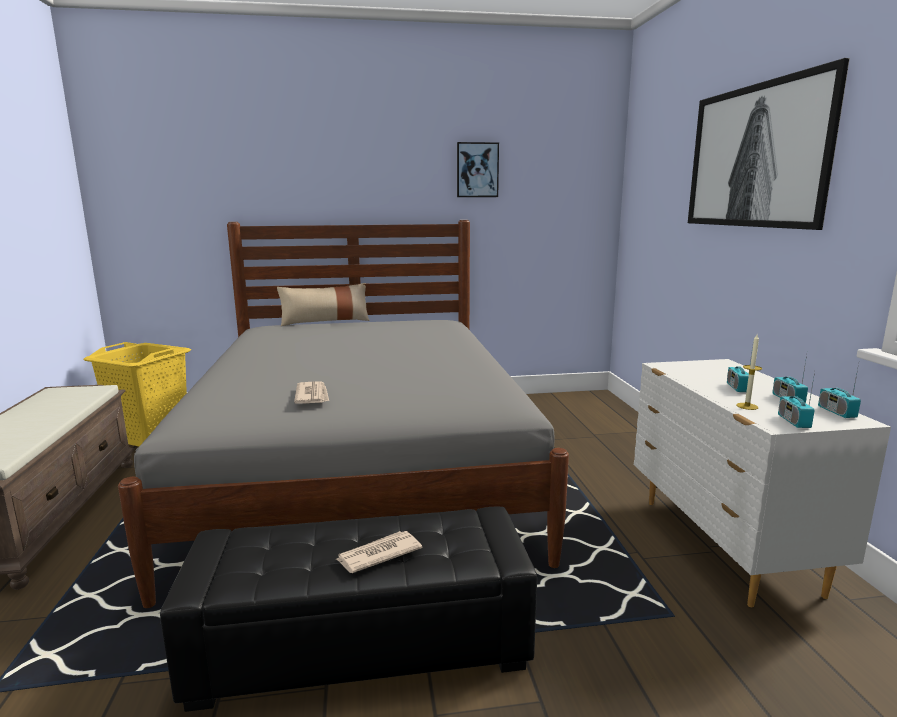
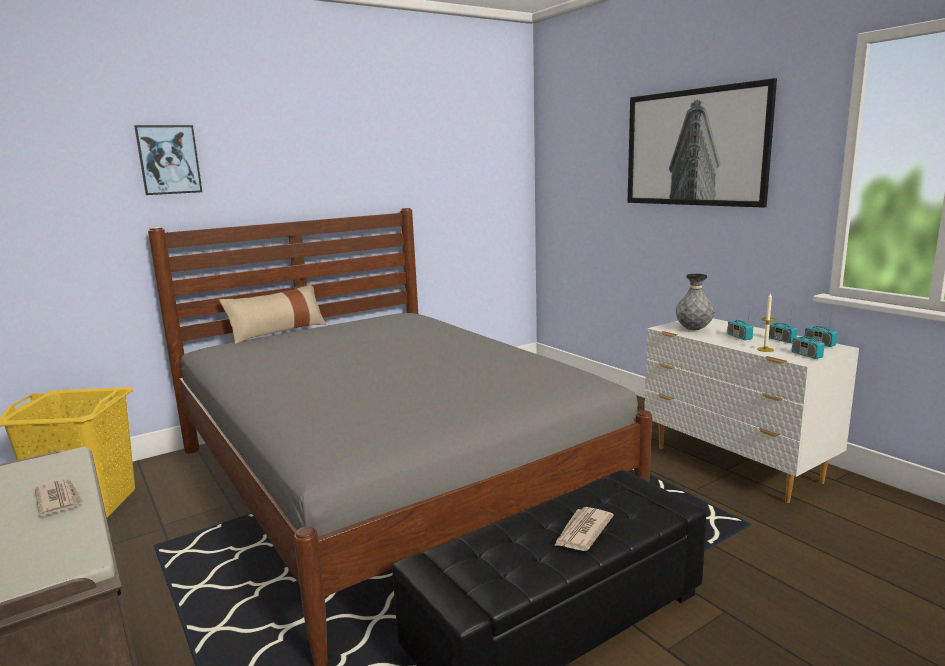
camera: 25 degrees left, 0 degrees up
newspaper [294,382,329,404] -> newspaper moved to [35,479,84,516]
picture [457,142,499,197] -> picture moved to [134,125,202,195]
none -> grey vase [676,274,714,330]

